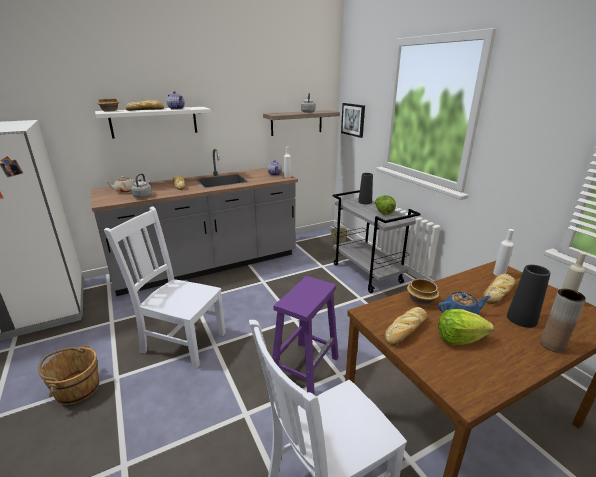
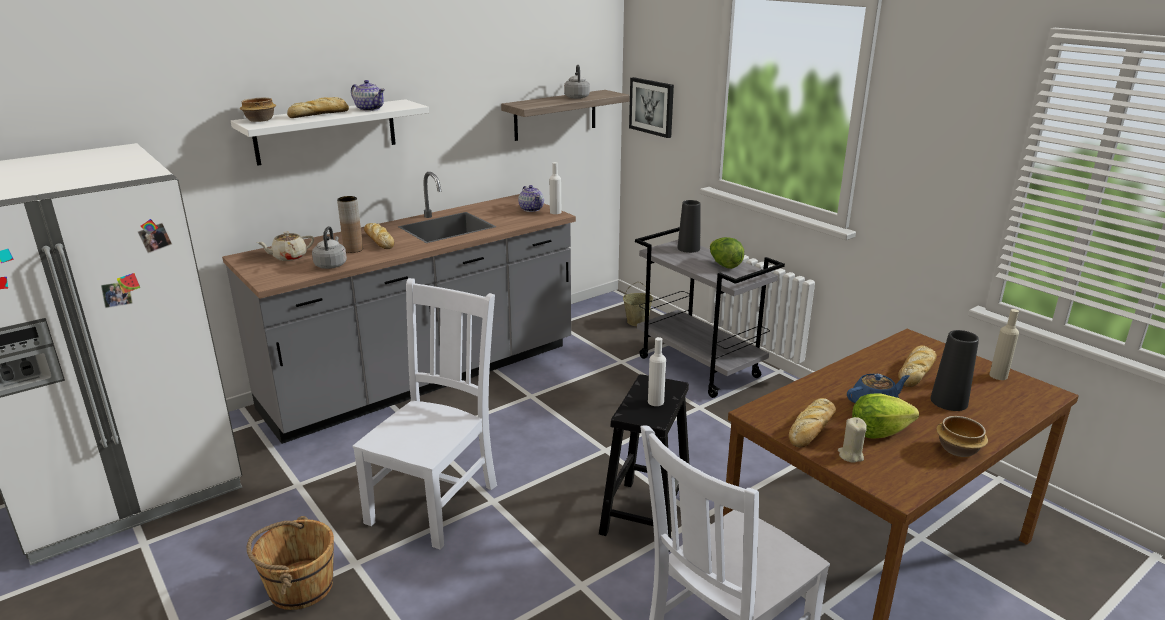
camera: 10 degrees left, 0 degrees up
white chair [104,207,226,369] -> white chair turned 105 degrees clockwise [353,278,497,550]
purple stool [272,276,338,394] -> black stool [599,374,689,539]
bowl [407,279,439,305] -> bowl moved to [936,416,988,457]
white bottle [493,229,514,276] -> white bottle moved to [648,337,666,406]
brown vase [540,289,586,353] -> brown vase moved to [337,196,363,253]
none -> beige candle [838,417,867,463]

